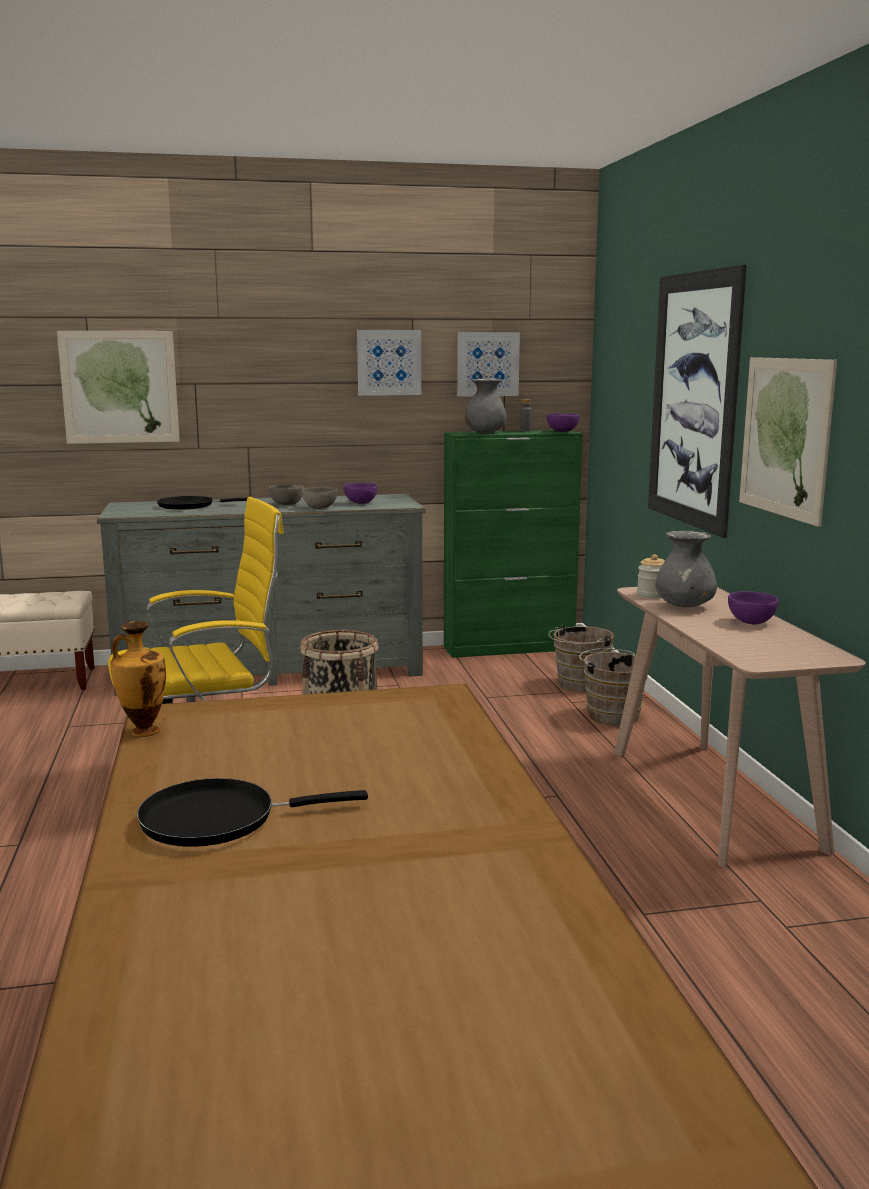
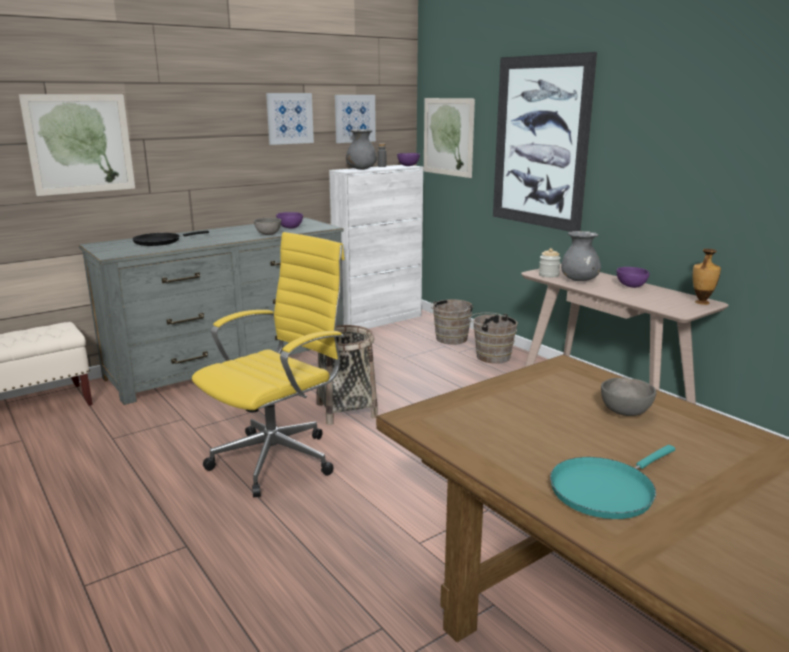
camera: 25 degrees left, 5 degrees up
vase [110,621,166,737] -> vase moved to [692,249,721,305]
black frying pan [137,778,368,847] -> turquoise frying pan [550,445,675,519]
grey bowl [268,484,304,505] -> grey bowl moved to [601,378,656,416]
green cabinet [444,430,583,658] -> white cabinet [329,165,423,329]
picture [739,357,837,527] -> picture moved to [424,98,475,178]

